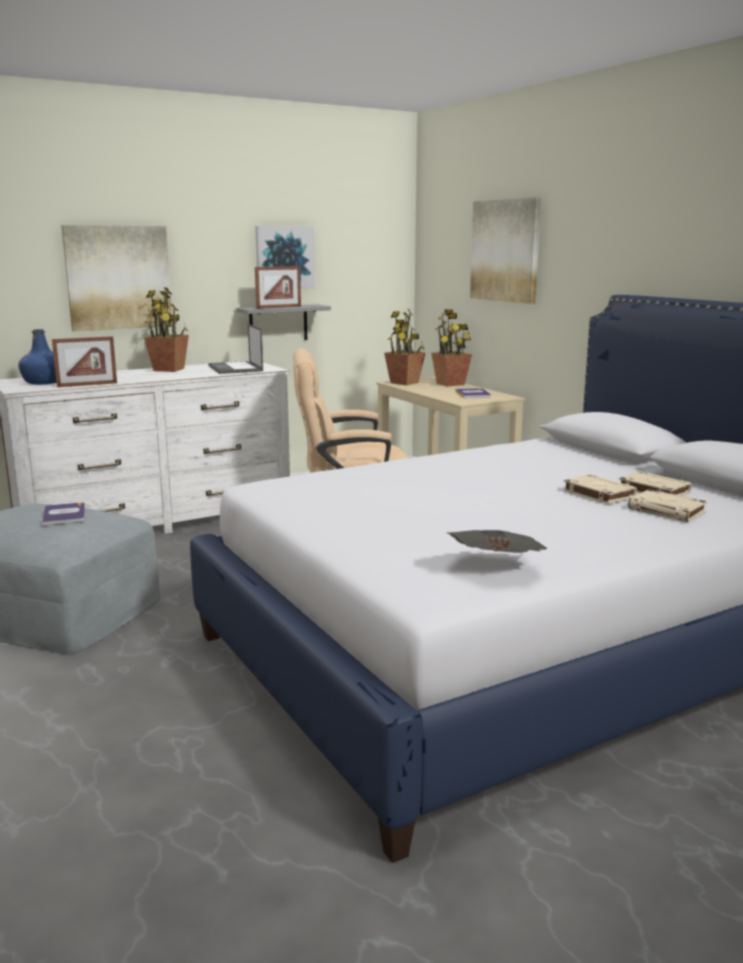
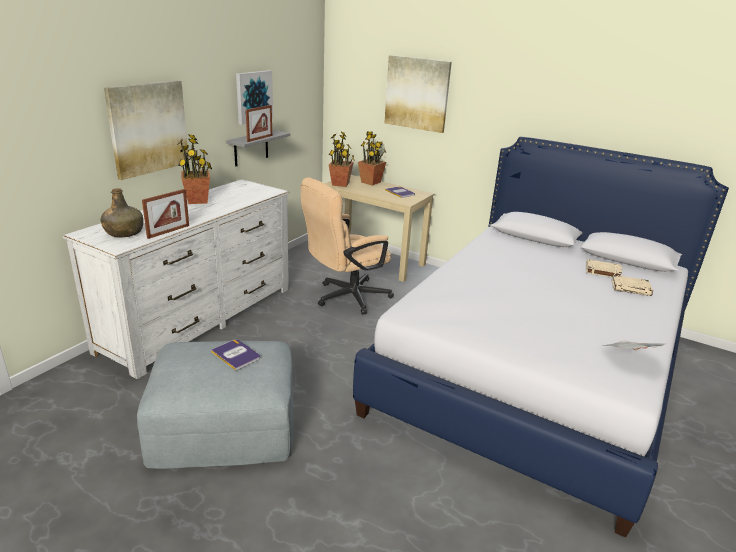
camera: 30 degrees left, 10 degrees up
blue bottle [18,329,56,384] -> green bottle [101,188,143,238]
laptop [208,324,263,374] -> none
beige book [563,474,637,504] -> none

